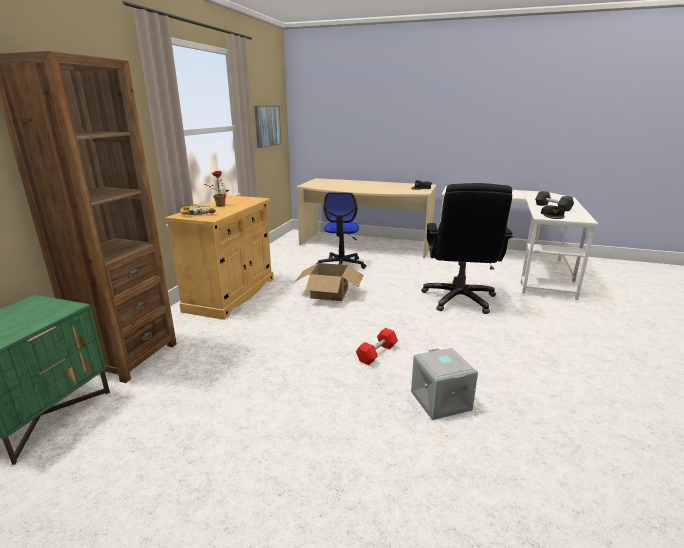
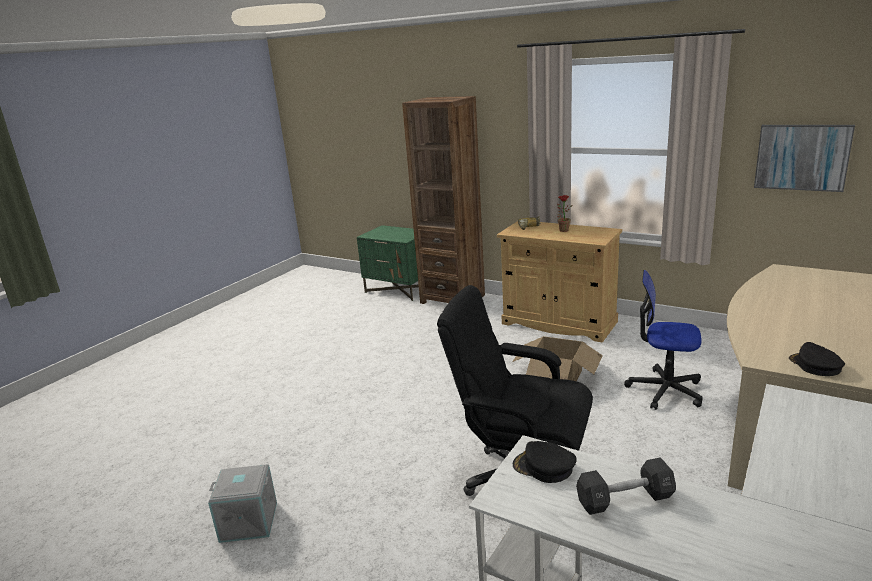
camera: 105 degrees right, 0 degrees up
red dumbbell [356,328,398,365] -> none
grey storage box [411,348,478,420] -> grey storage box moved to [208,464,277,543]

